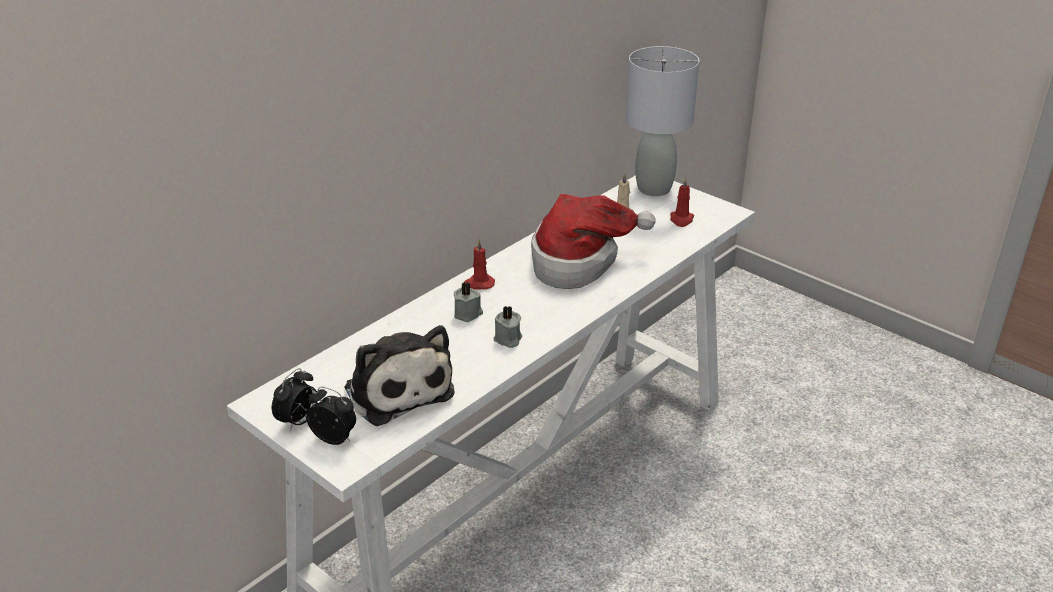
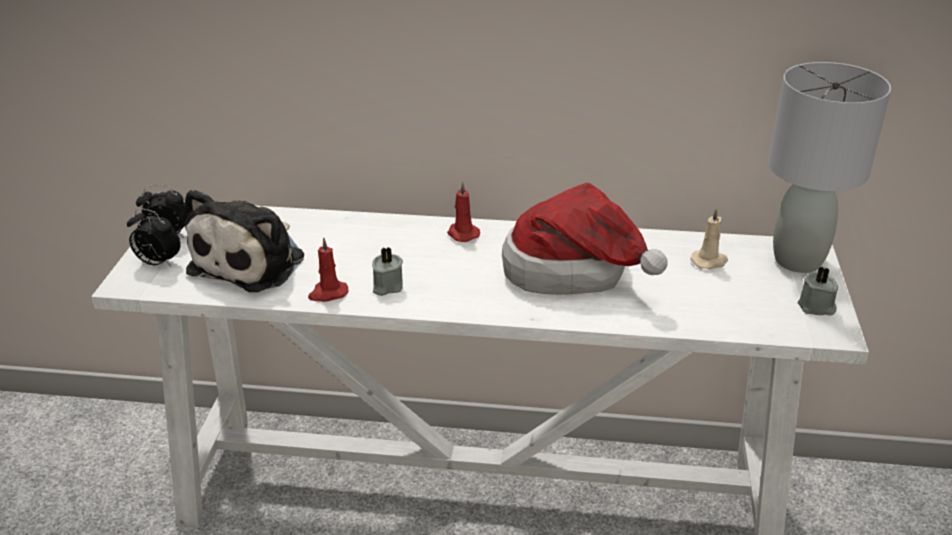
camera: 55 degrees right, 0 degrees up
alarm clock [306,387,356,445] -> alarm clock turned 120 degrees clockwise [127,208,181,267]
grey candle [454,282,483,322] -> grey candle moved to [798,266,838,316]
red candle [670,177,694,227] -> red candle moved to [308,237,349,302]

